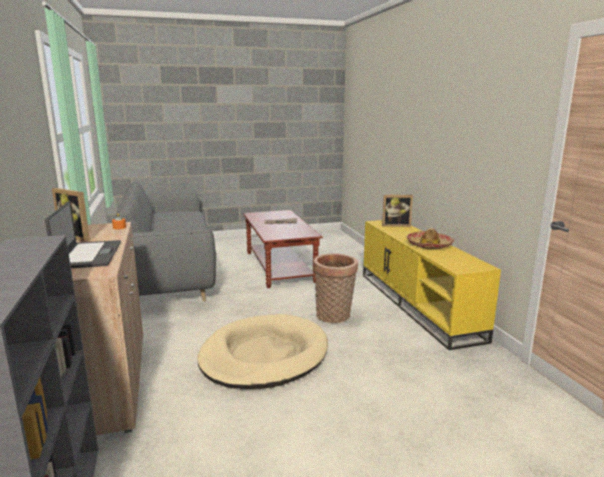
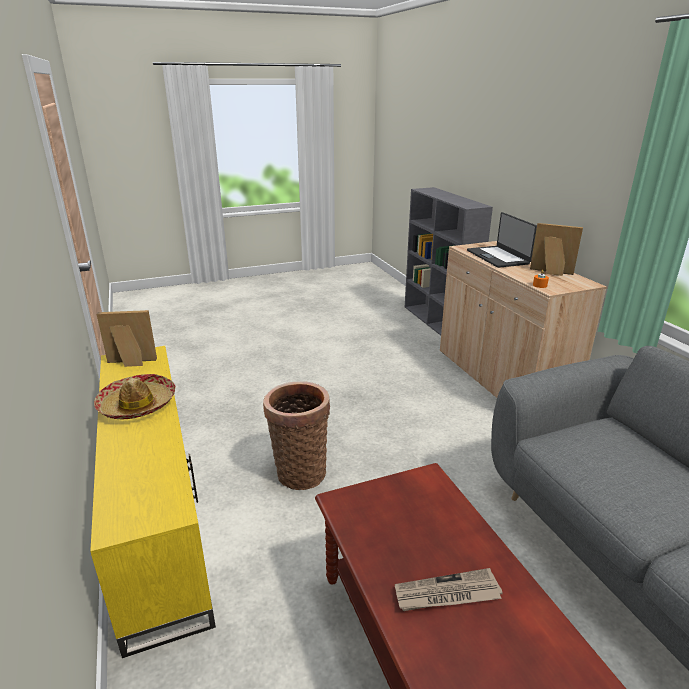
camera: 175 degrees right, 10 degrees up
beige dog bed [197,314,328,389] -> none
picture frame [382,195,413,227] -> picture frame moved to [97,310,157,367]

